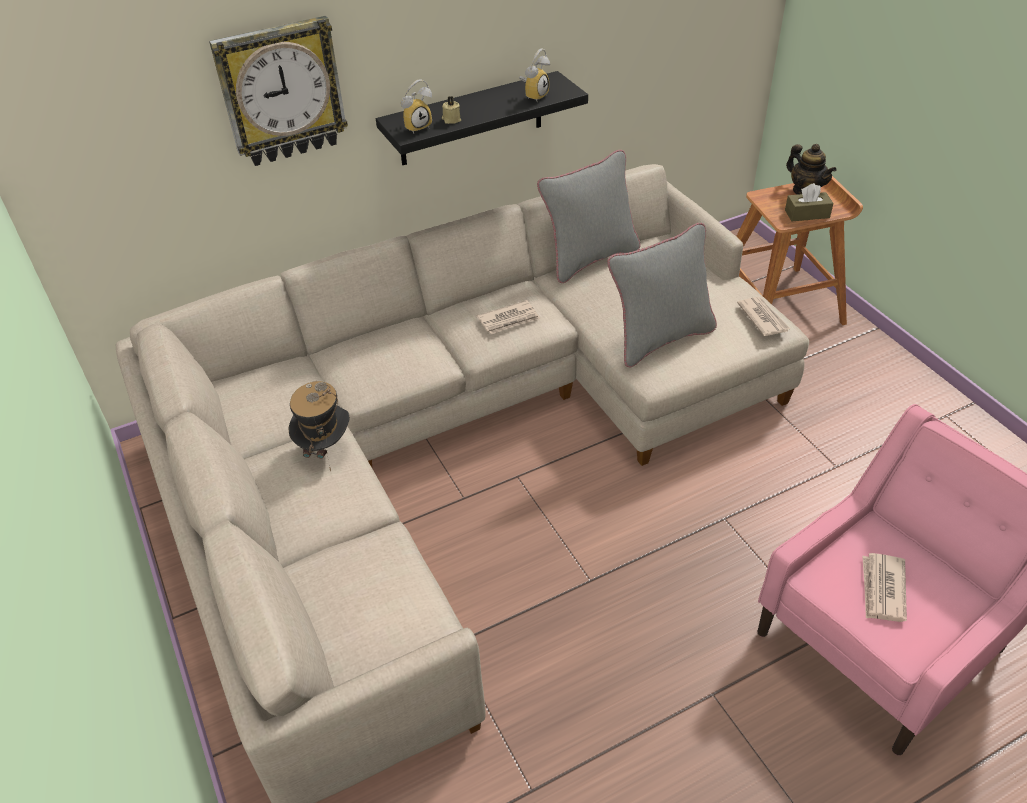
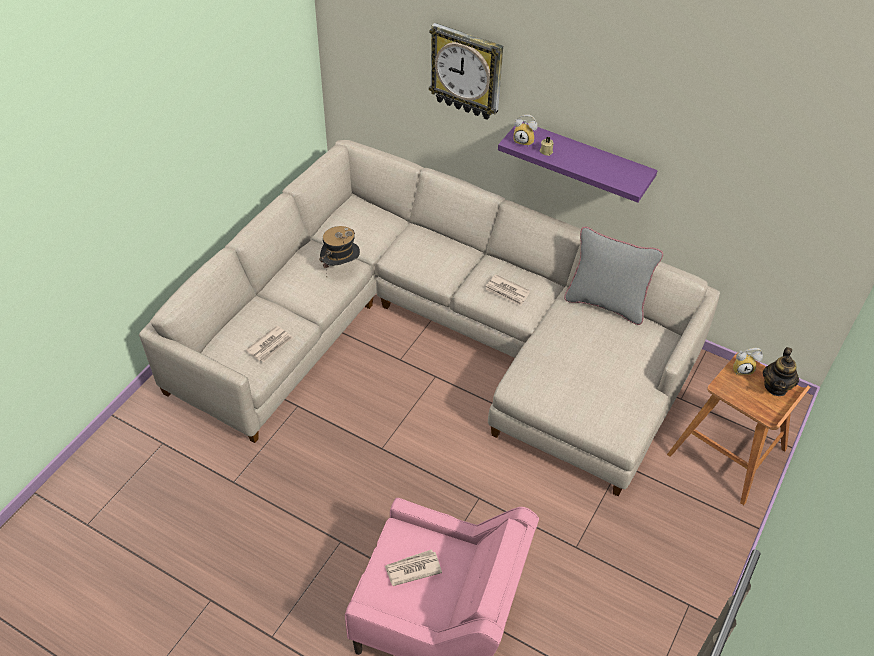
camera: 55 degrees right, 5 degrees up
black shelf [376,71,588,165] -> purple shelf [498,122,658,203]
alarm clock [519,49,550,101] -> alarm clock moved to [733,348,763,375]
grey pillow [607,223,717,368] -> none
newspaper [737,297,790,336] -> newspaper moved to [246,326,293,362]
brown tissue box [785,183,834,221] -> none

